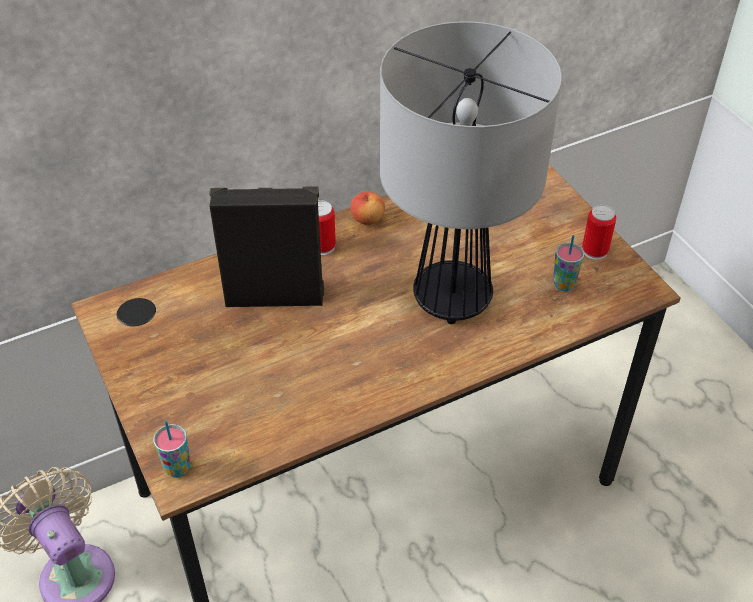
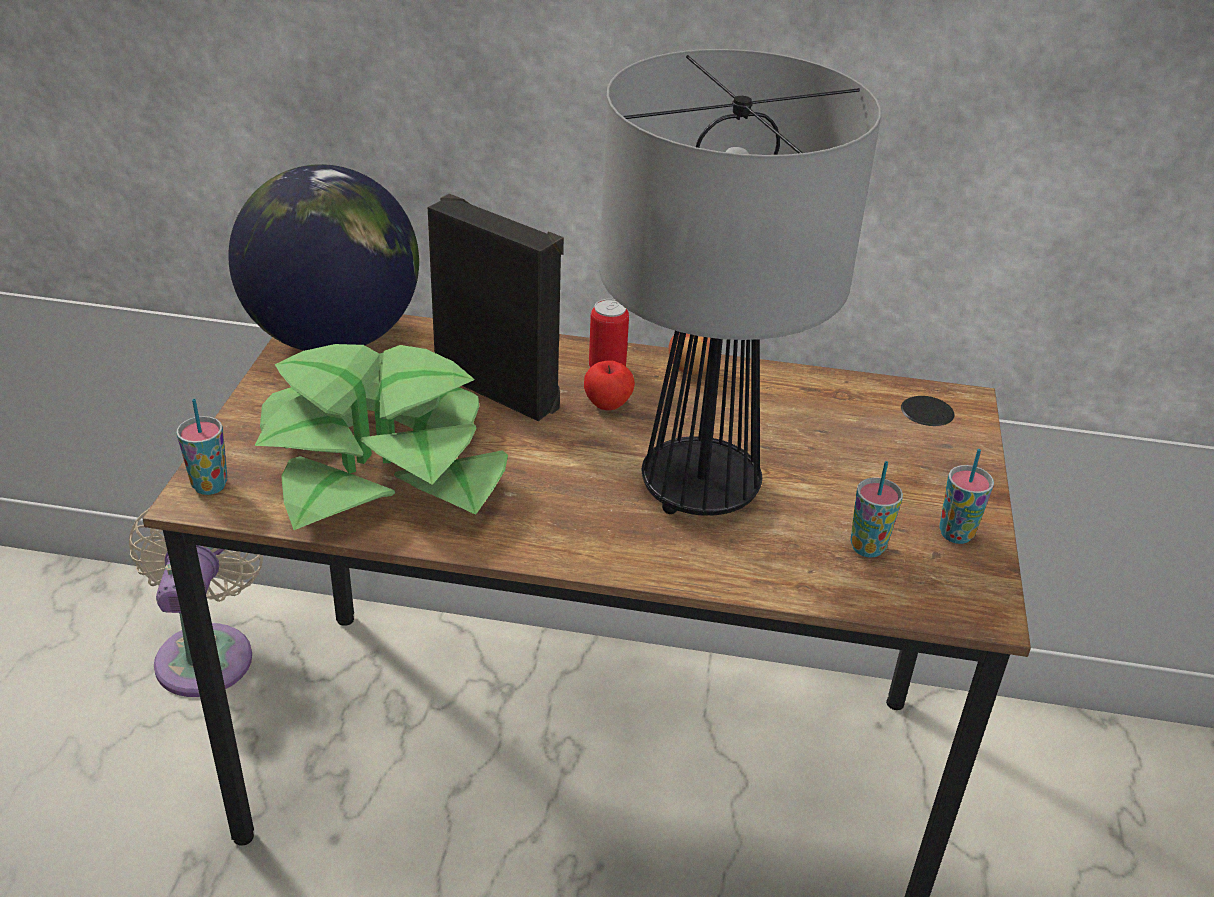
camera: 35 degrees right, 10 degrees down
can [582,205,616,260] -> cup [939,449,994,544]
none -> globe [228,164,419,351]
none -> potted plant [255,344,508,530]
none -> apple [584,361,635,410]

